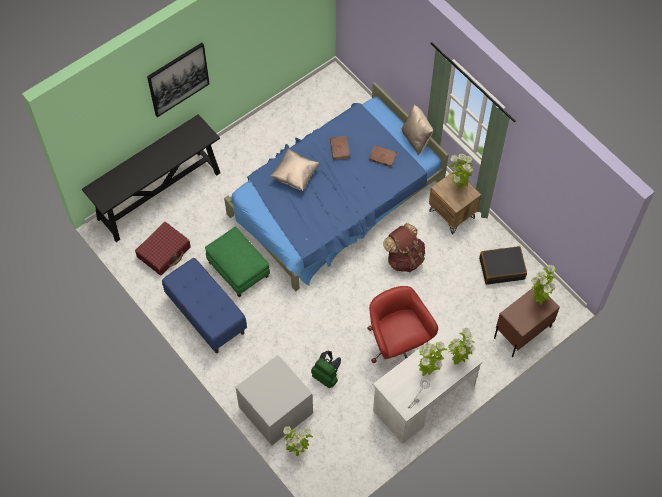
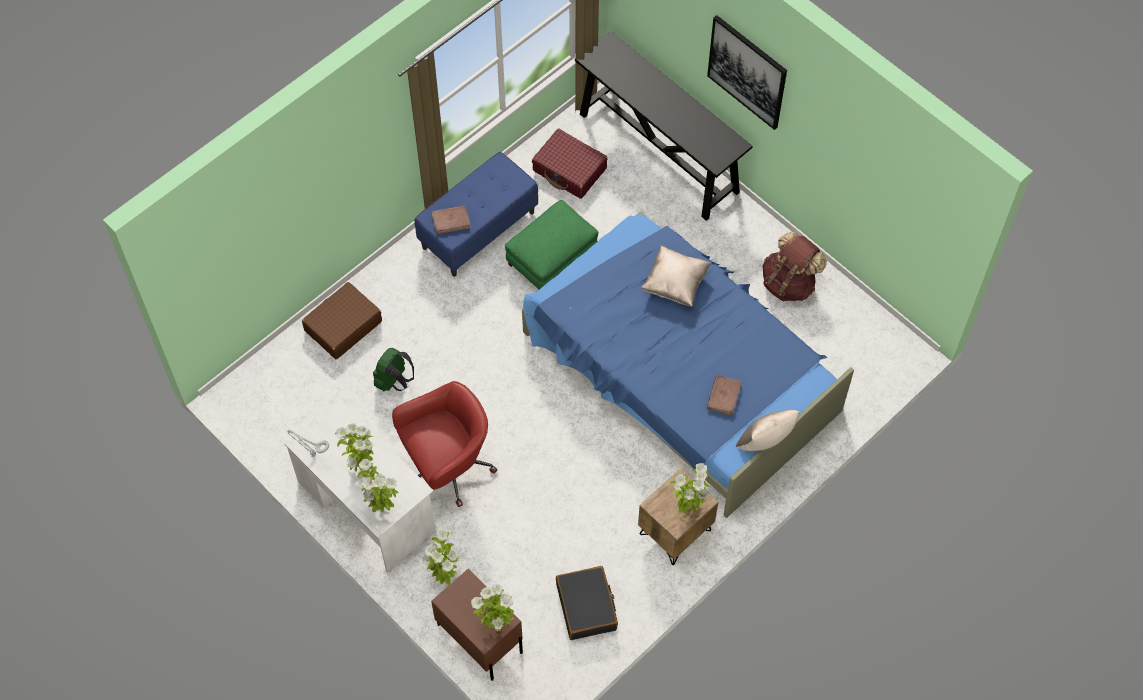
camera: 85 degrees right, 0 degrees up
grey storage box [235,355,313,445] -> brown suitcase [302,282,382,359]
potted plant [282,426,313,456] -> potted plant moved to [422,530,459,585]
brown book [330,136,350,160] -> brown book moved to [431,205,471,234]
brown backpack [383,223,425,272] -> brown backpack moved to [763,232,827,301]

